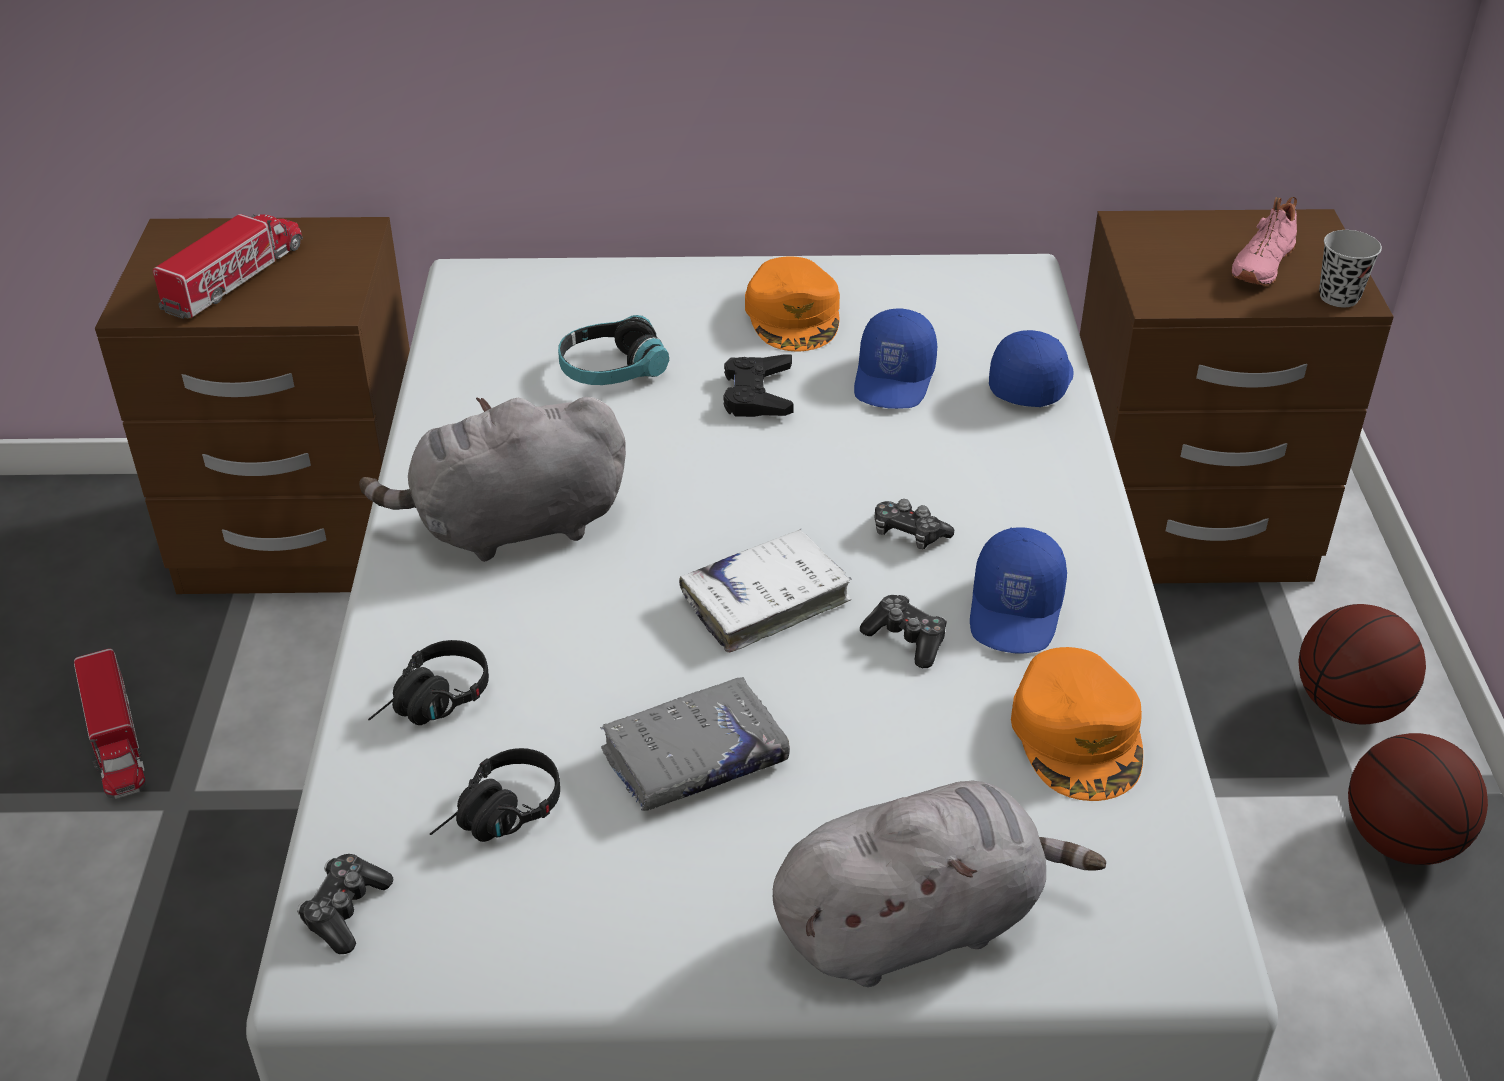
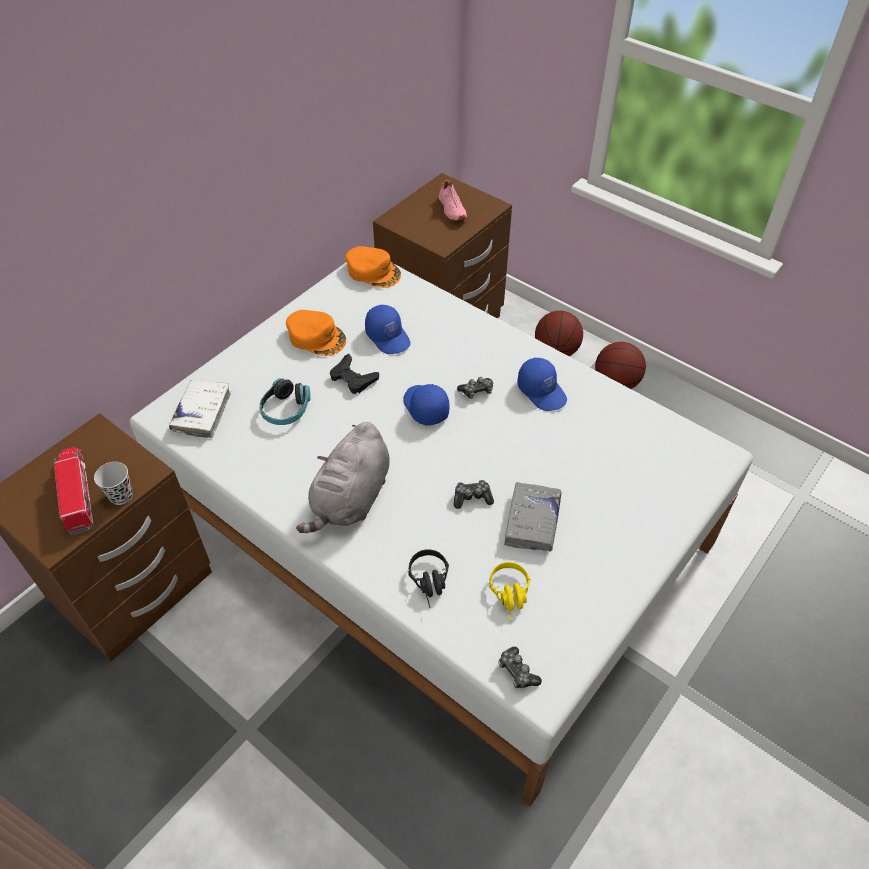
camera: 50 degrees left, 10 degrees up
toy truck [74,648,146,799] -> none
black headphones [430,748,560,842] -> yellow headphones [489,562,530,622]
white book [679,529,852,652] -> white book moved to [169,380,231,438]
grey plush toy [773,780,1106,987] -> none
game controller [860,595,947,668] -> game controller moved to [454,480,494,509]
blue cap [989,330,1073,407] -> blue cap moved to [403,384,449,426]
orange cap [1011,647,1143,801] -> orange cap moved to [345,246,401,288]
black cup [1319,230,1382,307] -> black cup moved to [94,462,133,505]

